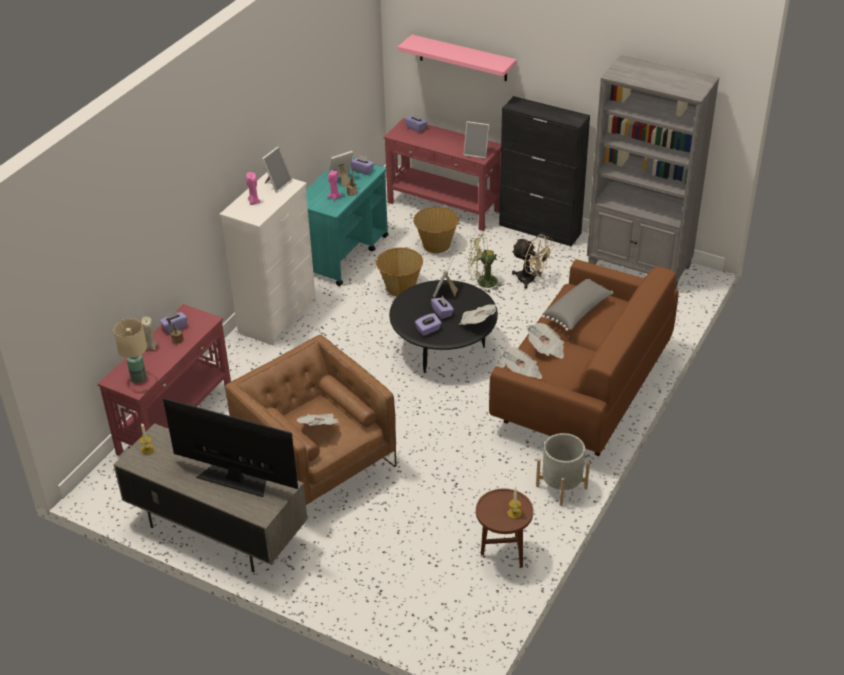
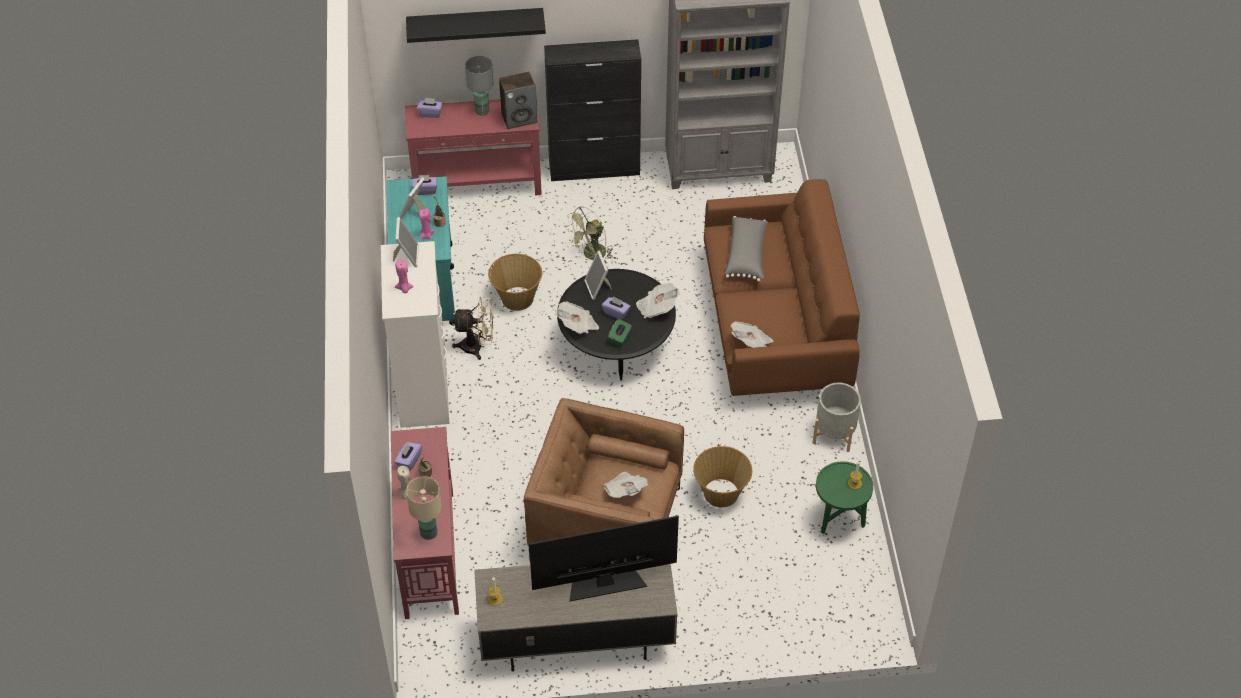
camera: 35 degrees left, 10 degrees up
pink shelf [398,34,517,81] -> black shelf [406,8,546,43]
basket [413,207,459,253] -> basket moved to [693,446,752,508]
purple tissue box [415,313,442,336] -> green tissue box [608,319,632,347]
picture frame [464,121,490,159] -> speaker [499,72,537,129]
brown side table [476,489,533,568] -> green side table [816,461,873,534]
beige fan [512,234,554,289] -> beige fan moved to [451,297,494,360]
newspaper [527,323,564,359] -> newspaper moved to [555,302,599,334]
none -> grey table lamp [465,56,493,116]

